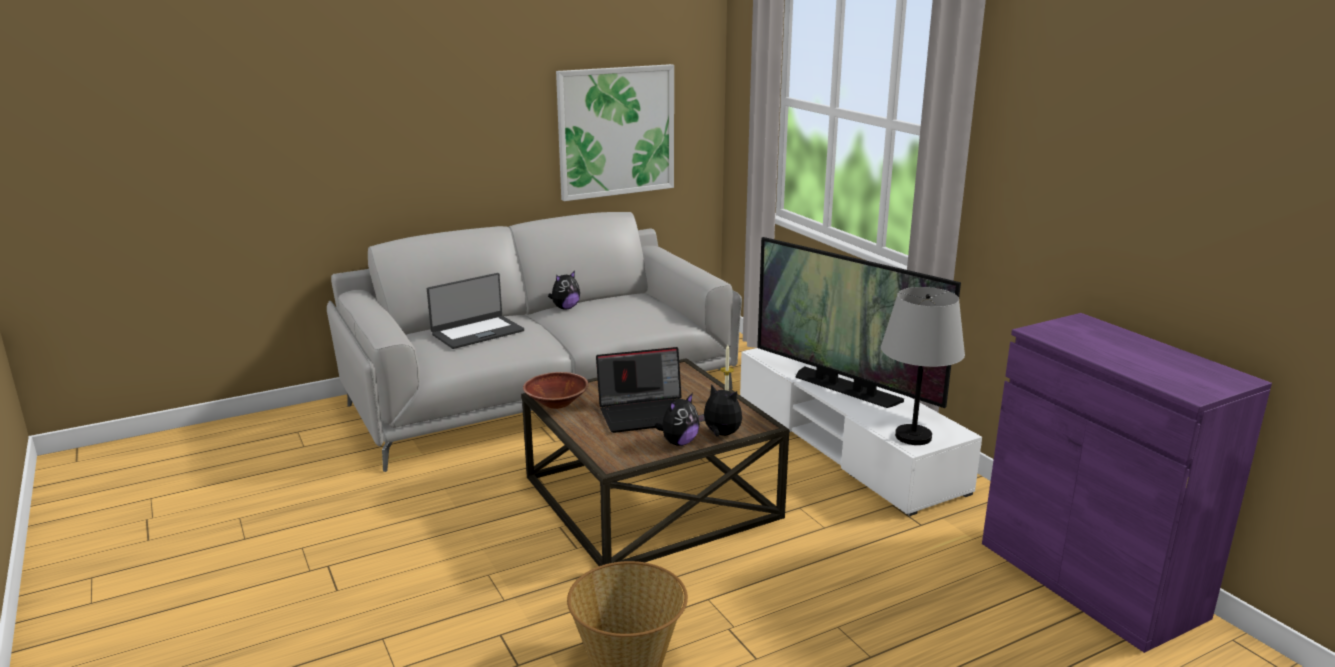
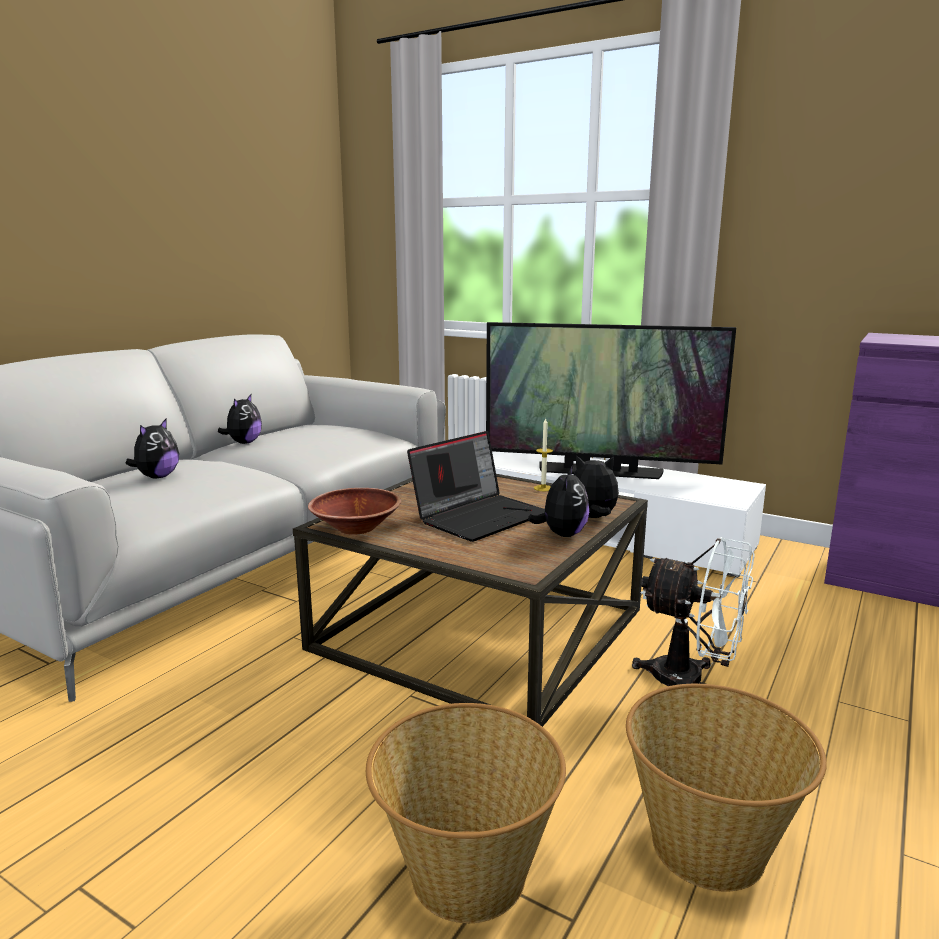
camera: 30 degrees left, 5 degrees down
laptop [427,273,524,349] -> plush toy [125,418,179,478]
picture [556,64,674,201] -> none
grey table lamp [881,287,965,445] -> none
none -> basket [366,703,566,923]
none -> white fan [632,537,755,686]

